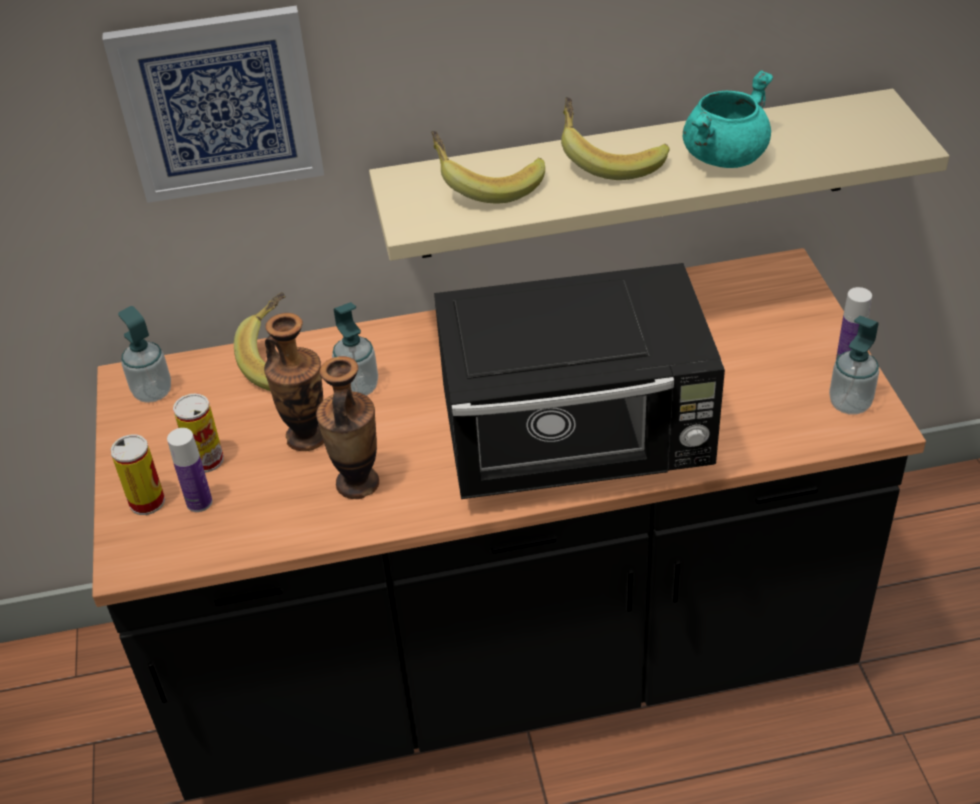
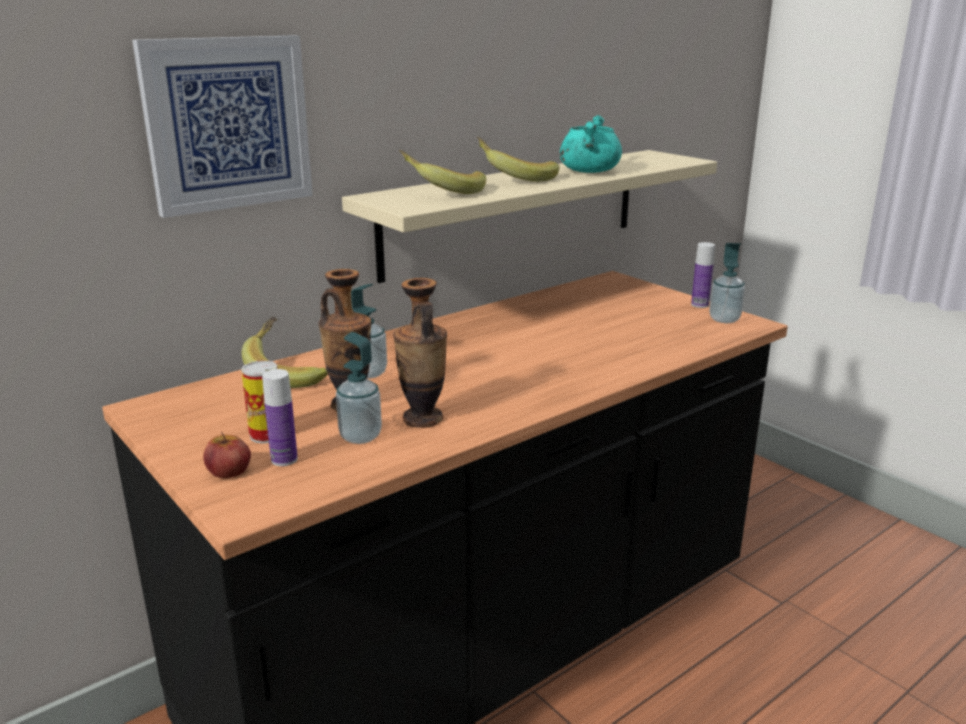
camera: 30 degrees left, 20 degrees down
can [110,435,165,515] -> apple [203,432,251,478]
soap dispenser [118,306,171,403] -> soap dispenser moved to [336,332,382,444]
black microwave [434,263,725,499] -> none

